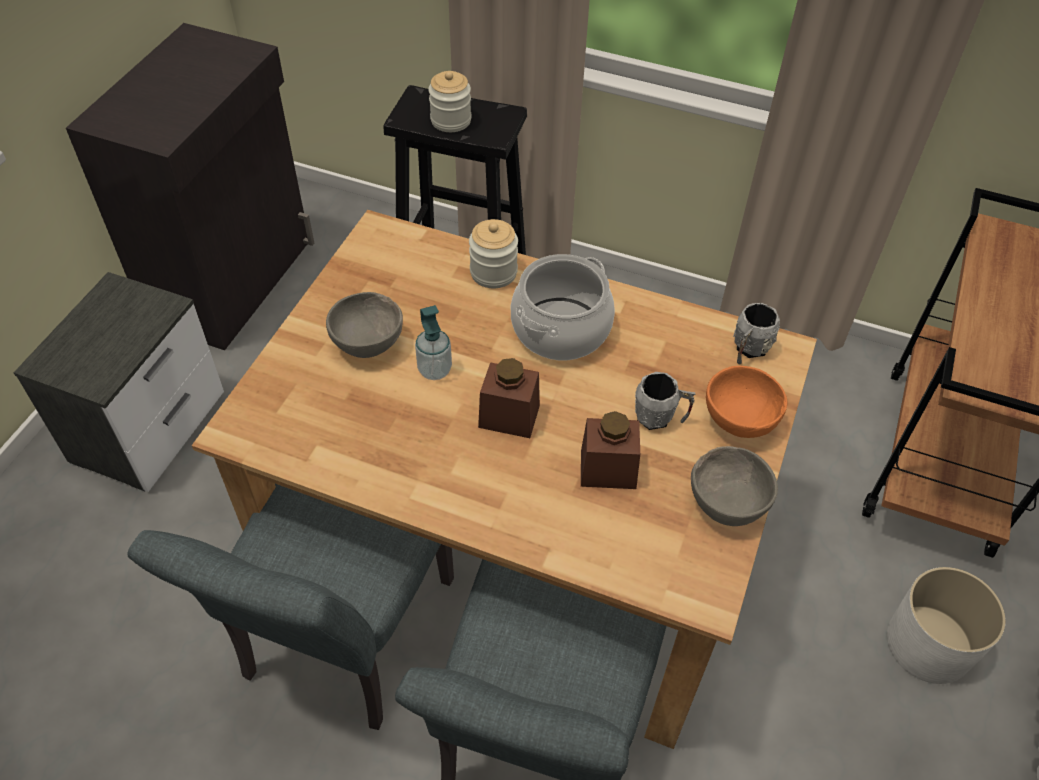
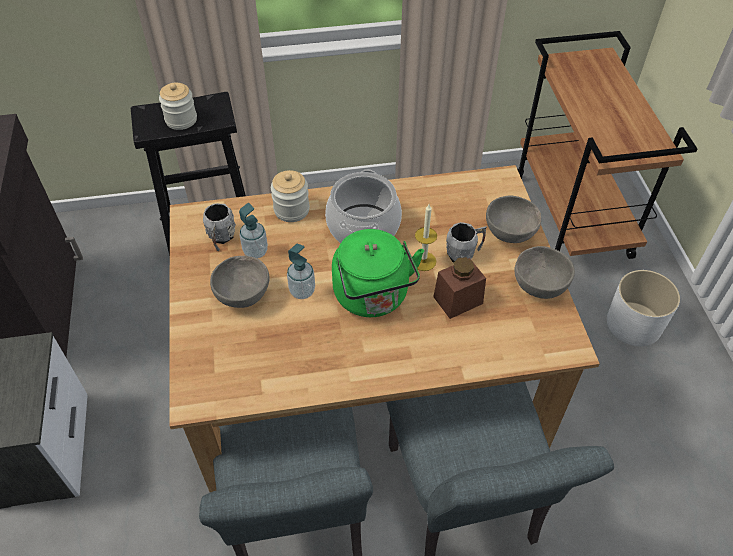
camera: 30 degrees left, 0 degrees up
brown jar [478,358,540,438] -> green kettle [332,229,424,317]
orange bowl [706,366,788,438] -> grey bowl [486,195,541,243]
grey mug [733,303,780,364] -> grey mug moved to [203,203,236,251]
none -> soap dispenser [239,203,268,259]
none -> candle [415,204,437,271]

